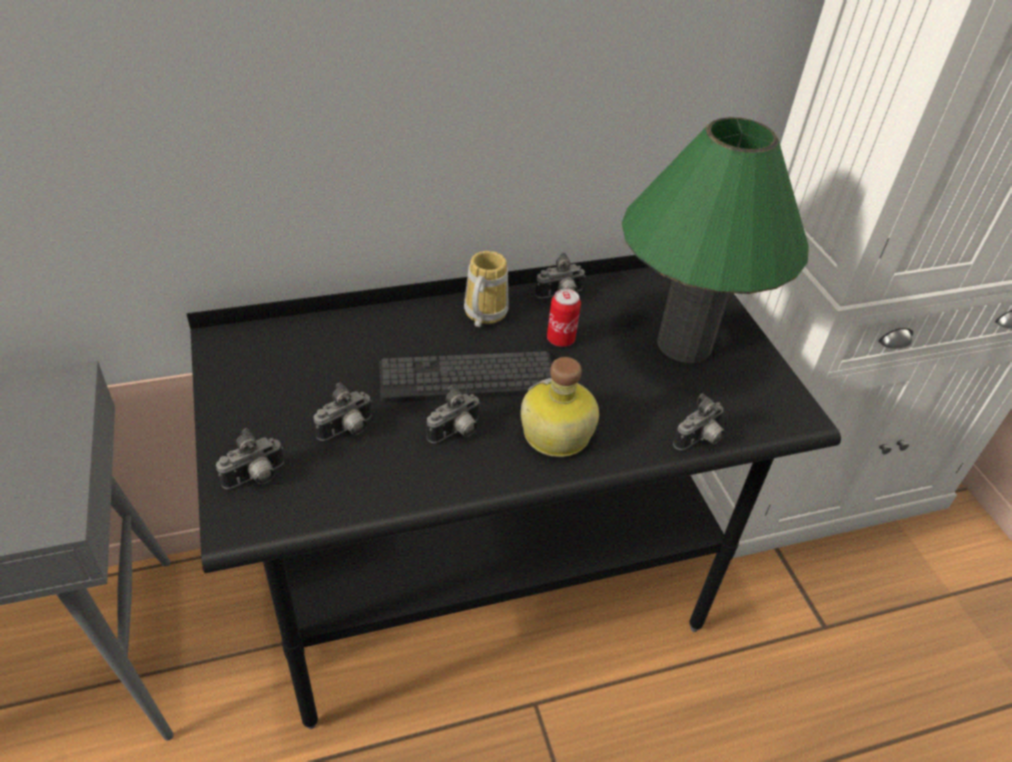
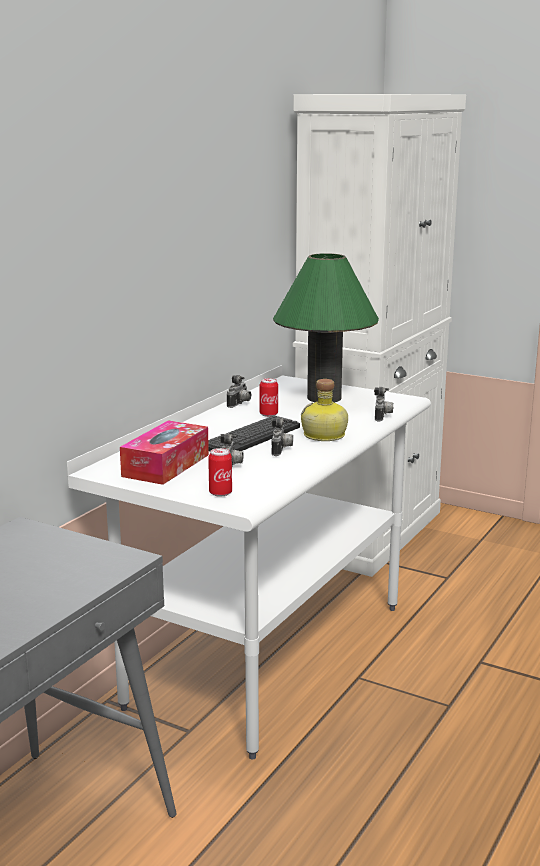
camera: 40 degrees left, 25 degrees down
black desk [187,255,841,729] -> white desk [67,365,431,760]
camera [216,428,284,489] -> can [208,448,232,497]
mug [464,251,508,327] -> none
none -> tissue box [120,421,209,485]

